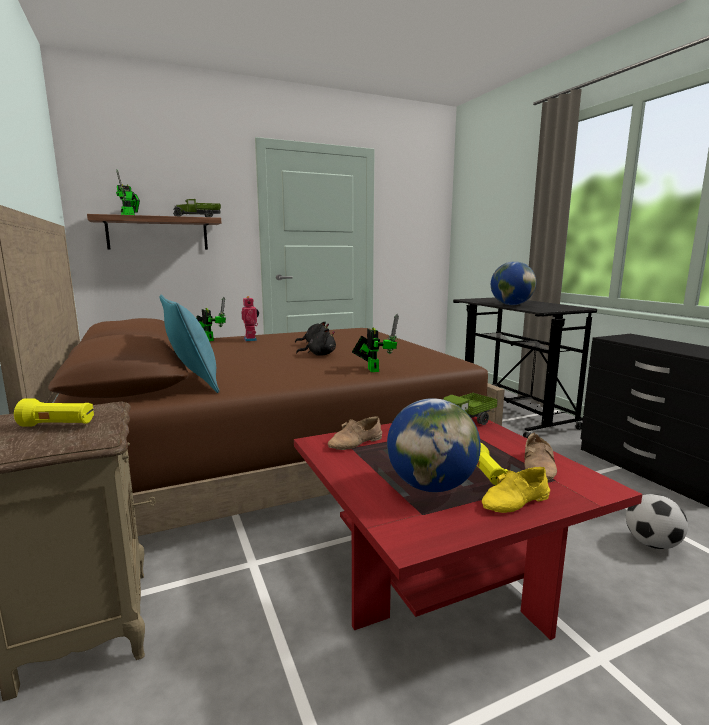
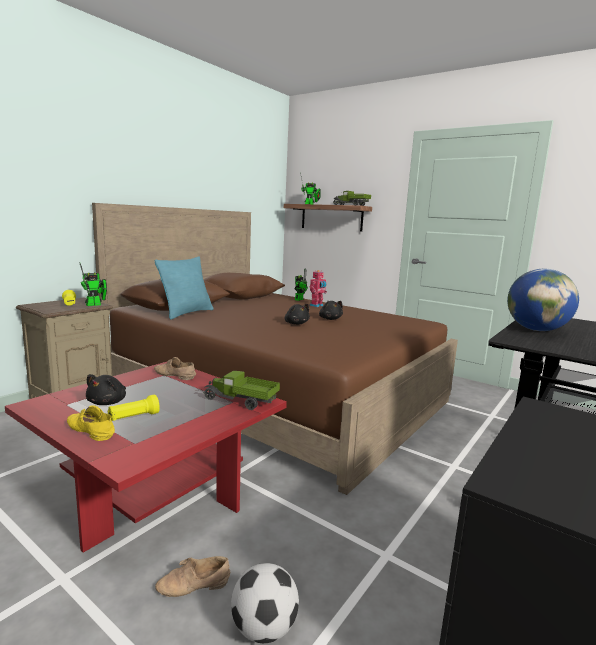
camera: 60 degrees right, 0 degrees up
toy robot [352,314,399,372] -> toy robot moved to [80,263,107,306]
globe [387,398,481,492] -> black plush toy [86,374,126,405]
beige shoe [524,432,557,480] -> beige shoe moved to [155,556,231,597]

